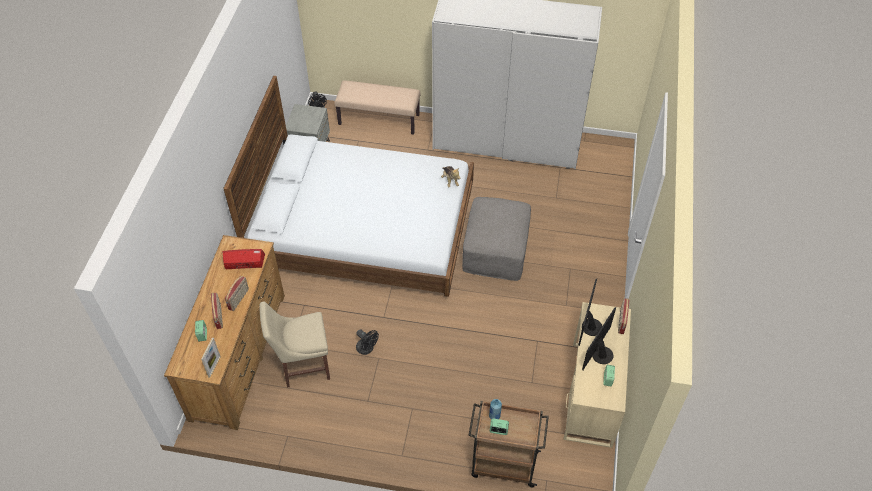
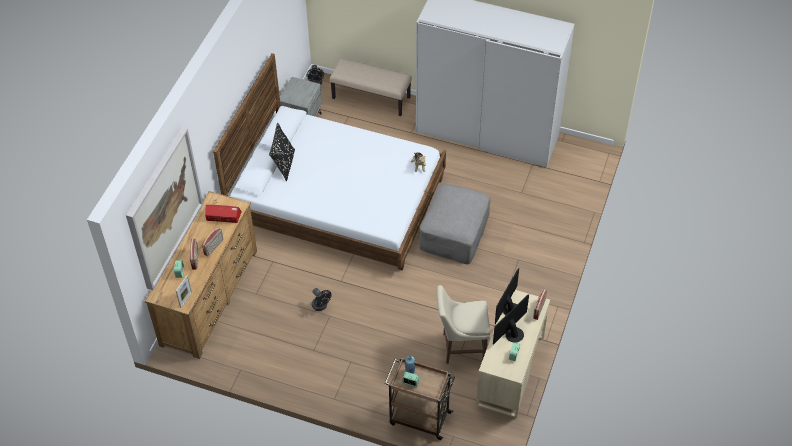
camera: 10 degrees right, 0 degrees up
beige chair [259,301,330,388] -> beige chair moved to [437,285,490,364]
none -> picture [126,127,203,290]
none -> black pillow [269,123,295,181]

